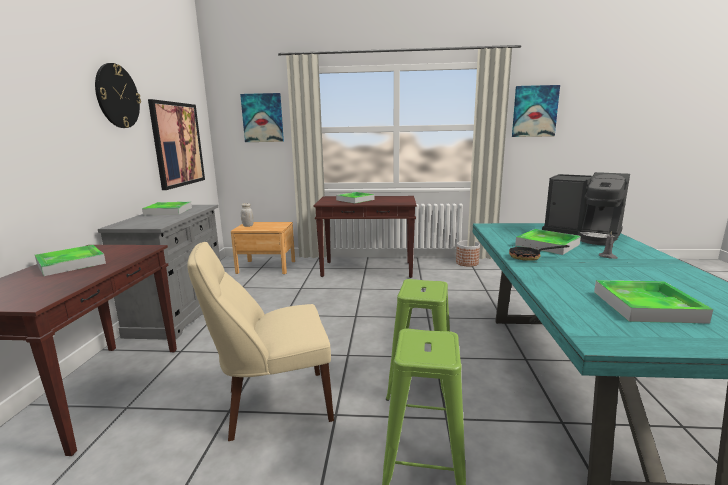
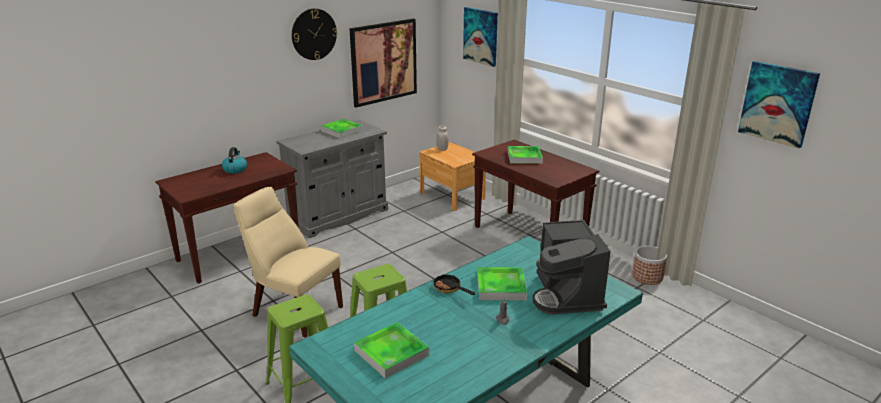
camera: 45 degrees right, 10 degrees up
tray [35,245,106,276] -> kettle [222,147,247,174]

